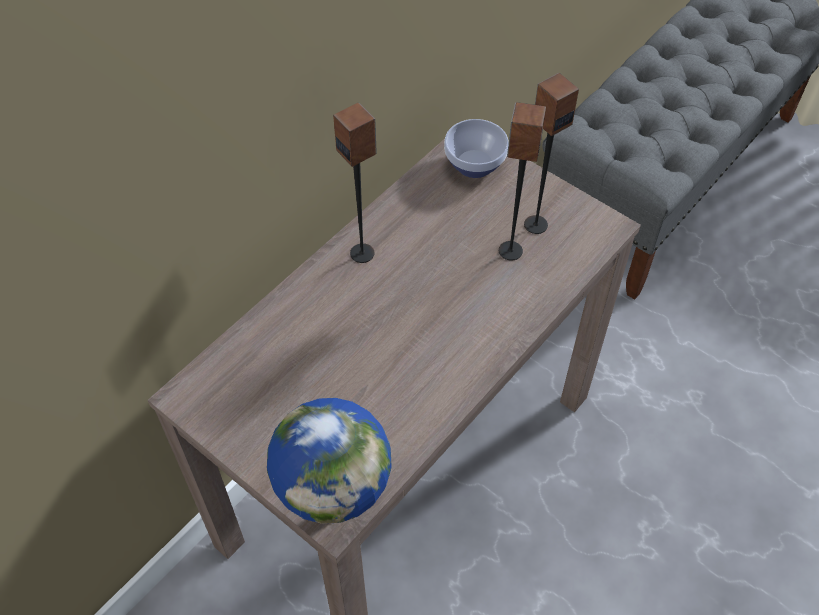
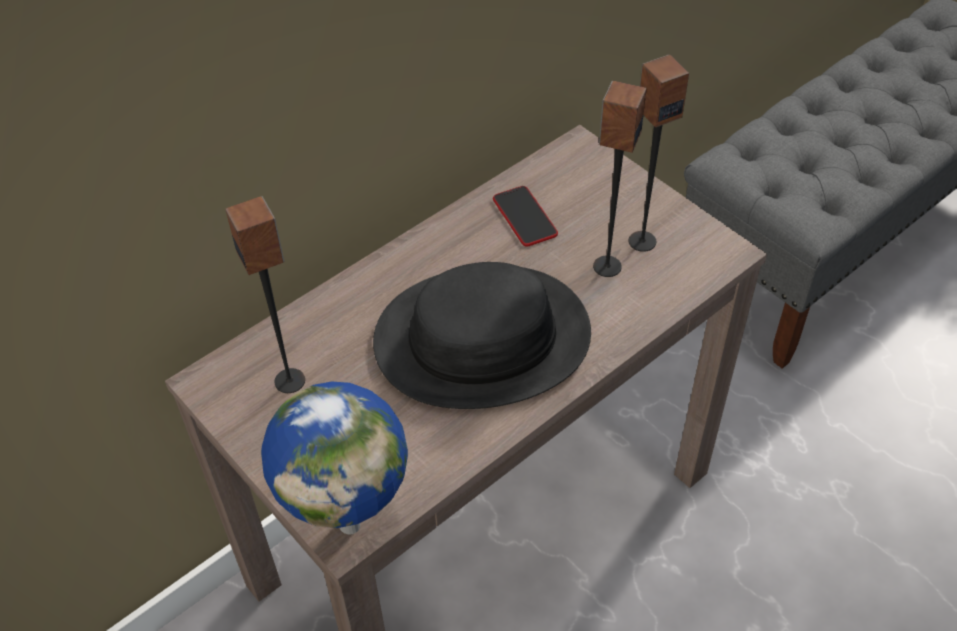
camera: 10 degrees right, 5 degrees down
speaker [333,103,377,263] -> speaker moved to [225,196,305,393]
bowl [444,119,509,178] -> none
none -> black hat [373,262,591,409]
none -> phone [493,186,558,247]

